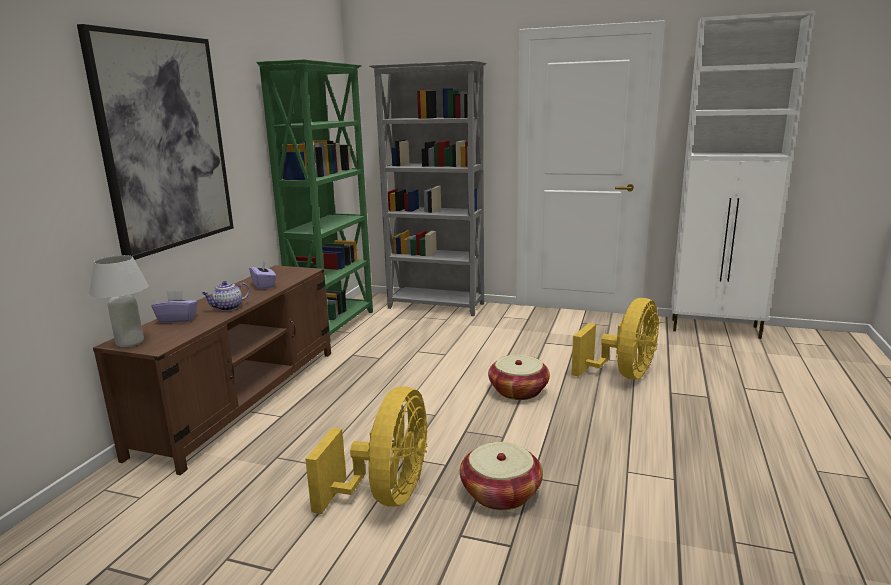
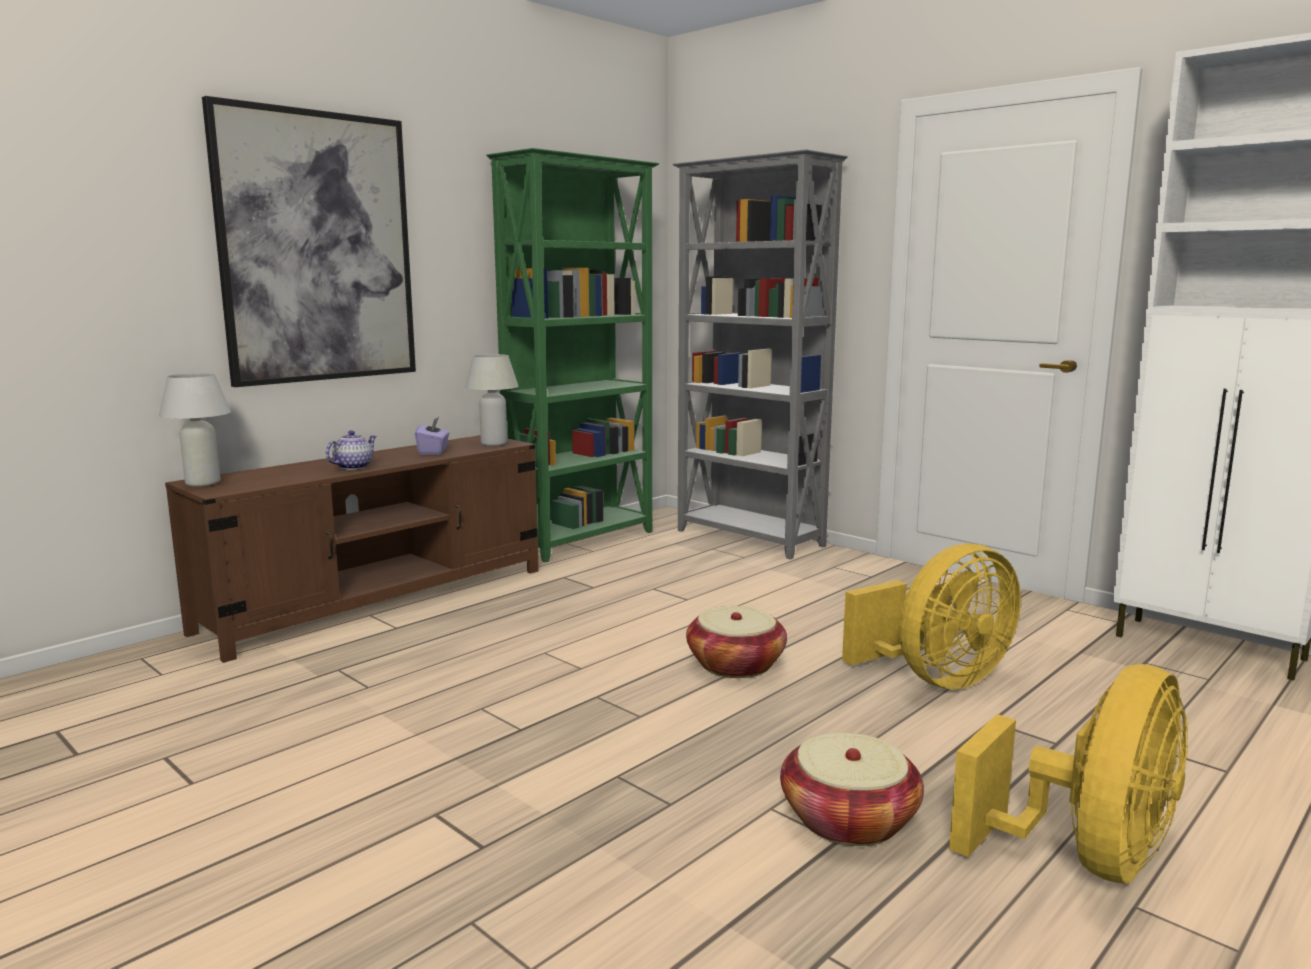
camera: 25 degrees right, 5 degrees down
purple tissue box [152,290,198,323] -> none
teapot [202,281,250,311] -> teapot turned 135 degrees clockwise [326,430,377,470]
yellow fan [305,387,428,514] -> yellow fan moved to [949,664,1188,884]
basket [460,442,543,510] -> basket moved to [780,733,924,846]
none -> white table lamp [465,354,519,446]

